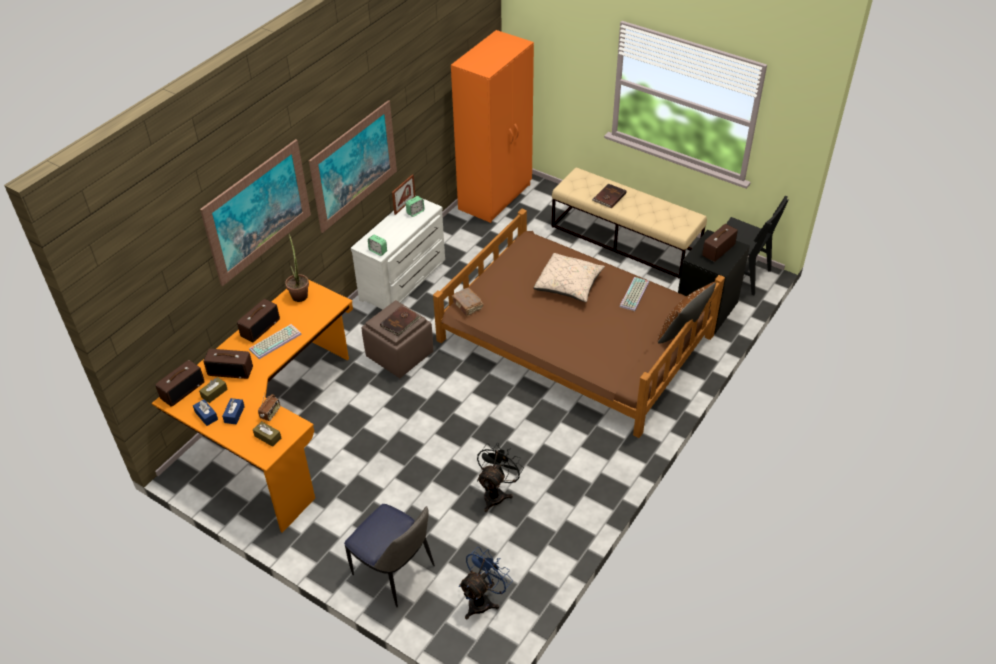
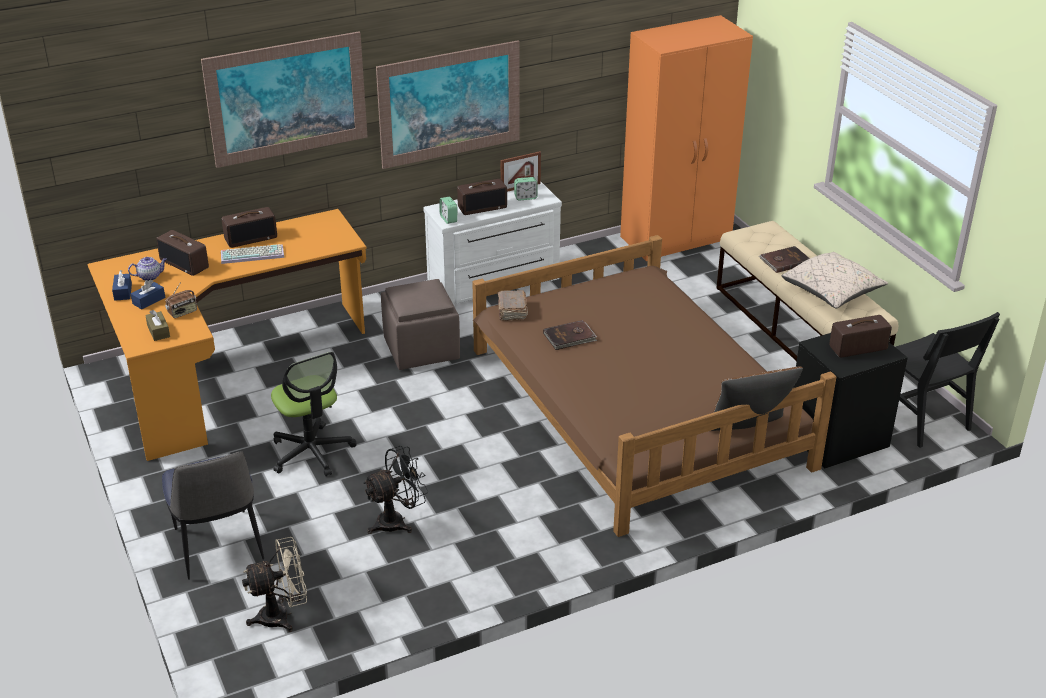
camera: 30 degrees right, 10 degrees down
radio [155,360,205,407] -> radio moved to [457,179,507,215]
brown tissue box [199,377,228,403] -> teapot [128,257,167,281]
potted plant [285,234,309,302] -> none
brown book [380,305,421,336] -> brown book moved to [543,320,597,350]
blue fan [459,547,513,619] -> beige fan [242,537,307,632]
beige pillow [533,253,605,302] -> beige pillow moved to [782,252,888,309]
keyboard [619,277,649,311] -> none
none -> office chair [271,352,357,477]

